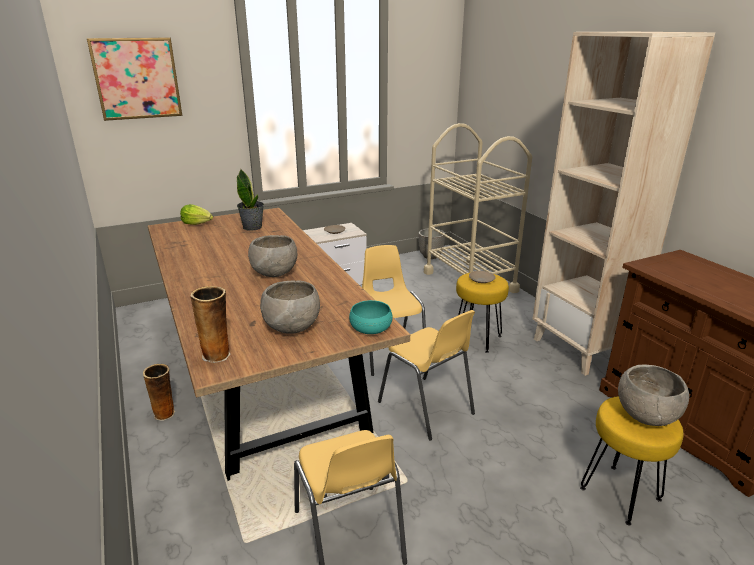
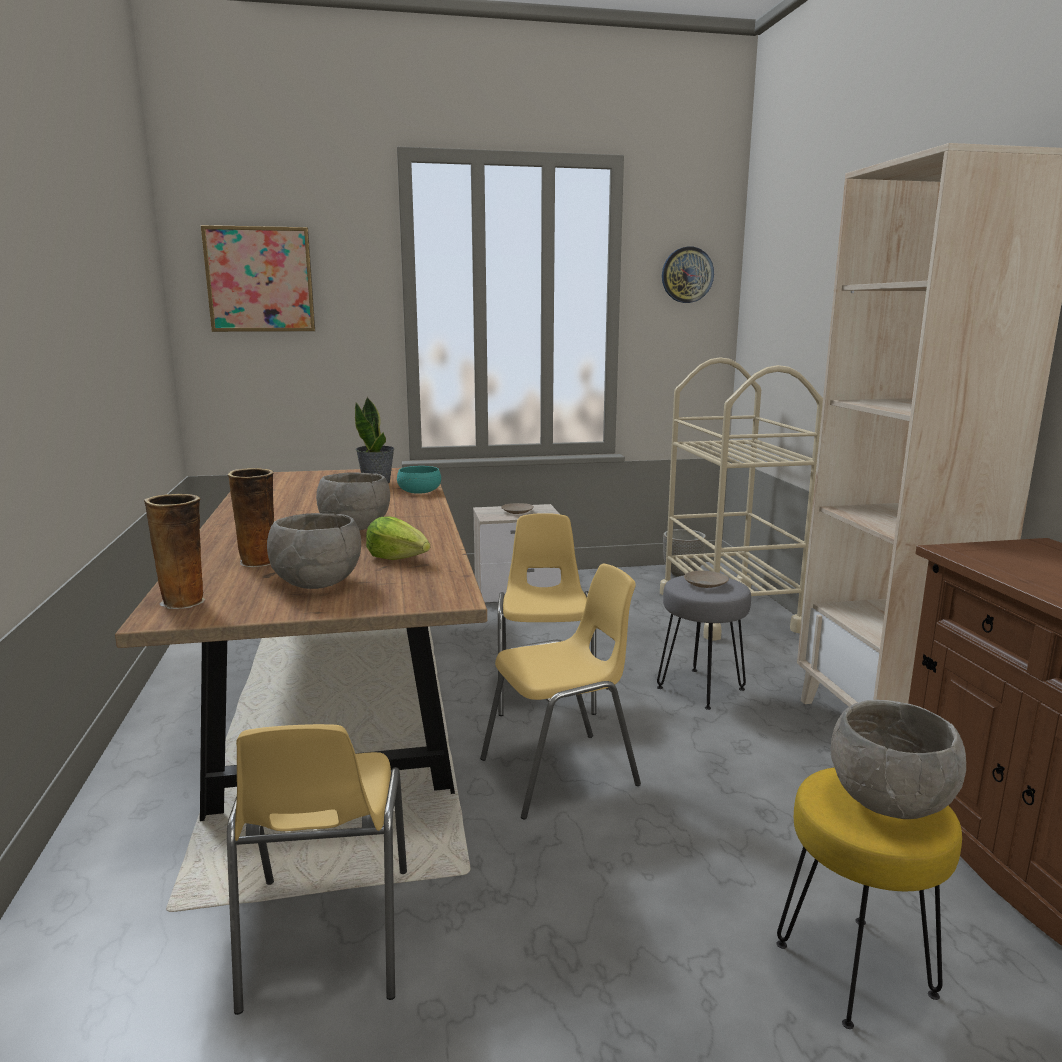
camera: 15 degrees right, 10 degrees down
vase [143,364,175,421] -> vase moved to [228,468,274,567]
lettuce [180,204,213,225] -> lettuce moved to [366,516,430,560]
turquoise bowl [349,300,393,334] -> turquoise bowl moved to [397,466,441,494]
yellow chair [378,310,475,440] -> yellow chair turned 90 degrees counterclockwise [480,564,641,820]
yellow stool [456,273,509,353] -> grey stool [657,576,751,710]
none -> wall clock [662,247,714,303]

